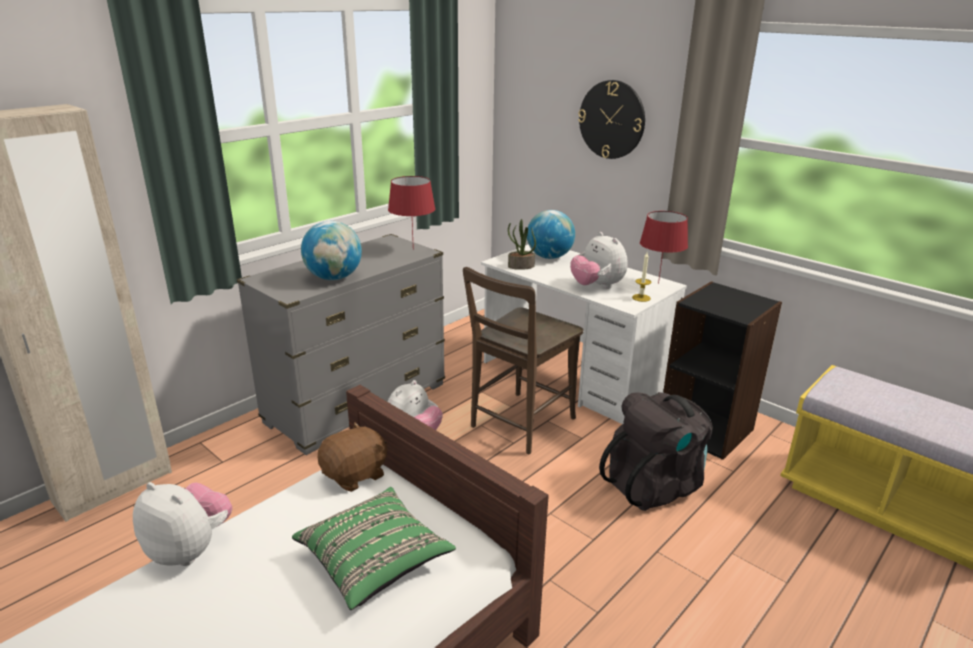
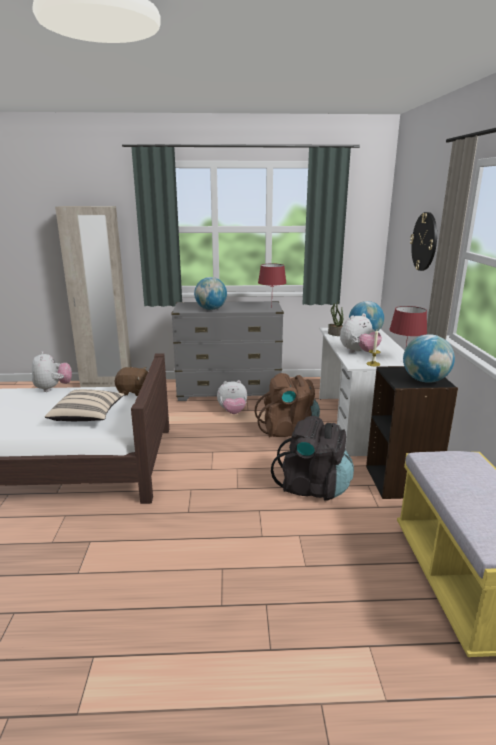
camera: 45 degrees right, 5 degrees down
green pillow [292,487,456,610] -> beige pillow [45,389,125,421]
brown chair [463,267,583,454] -> brown backpack [255,373,320,437]
plush toy [570,232,628,289] -> plush toy turned 135 degrees counterclockwise [340,313,382,353]
none -> globe [403,334,455,383]

